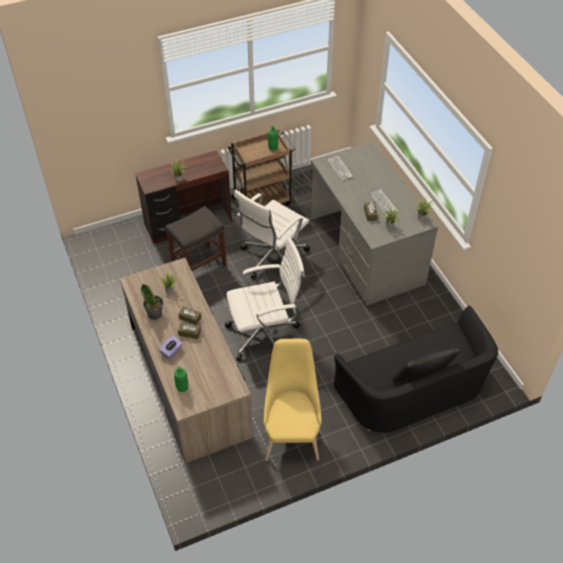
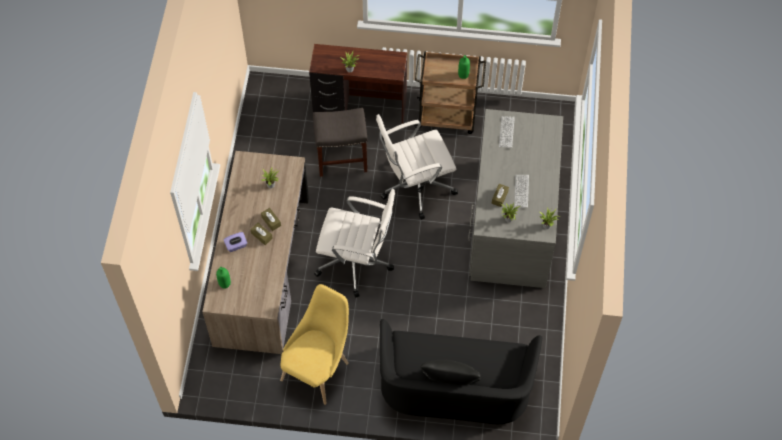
camera: 30 degrees right, 10 degrees up
potted plant [141,284,163,320] -> none

